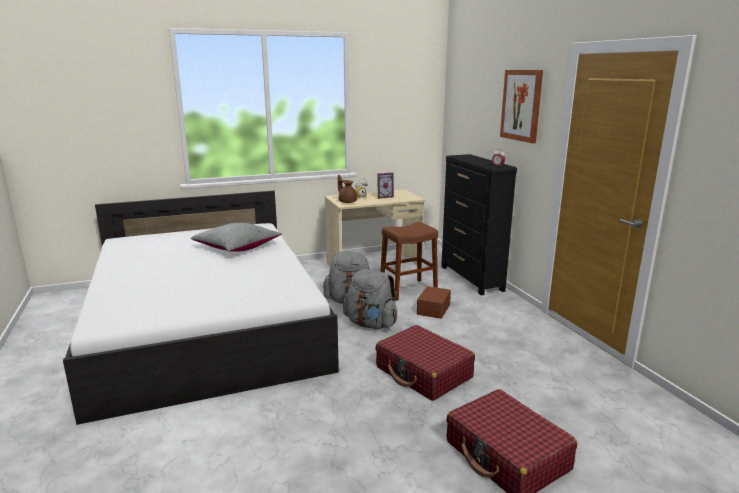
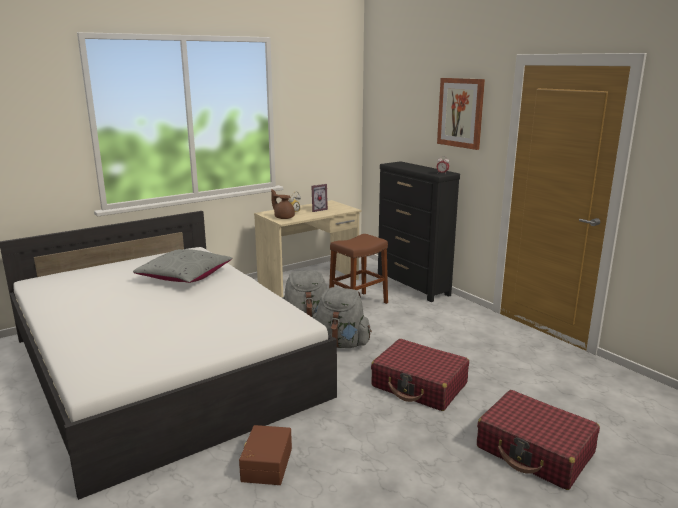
camera: 15 degrees left, 0 degrees up
brown storage box [417,286,451,319] -> brown storage box moved to [239,425,292,485]

